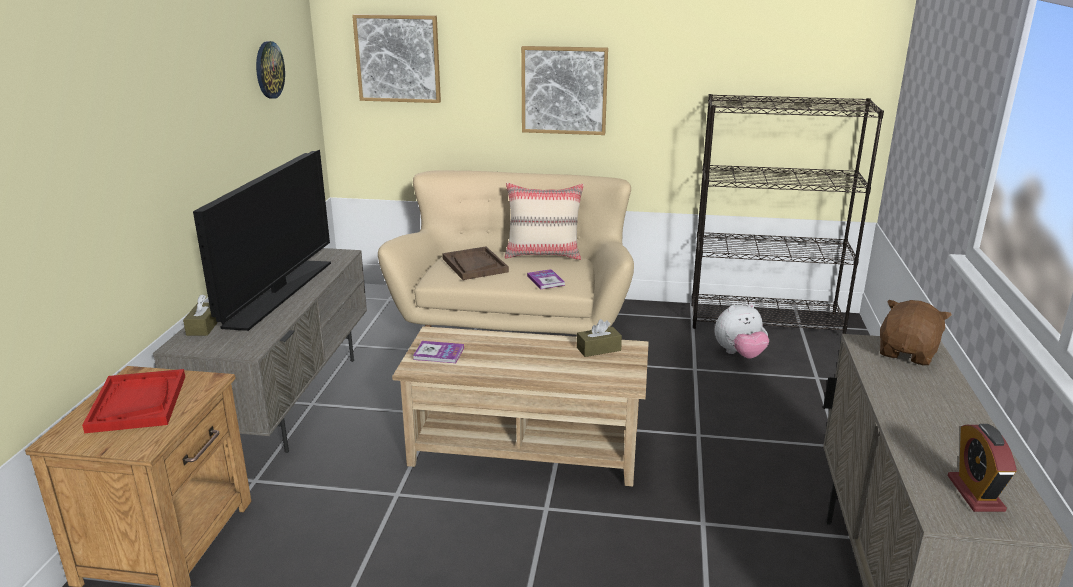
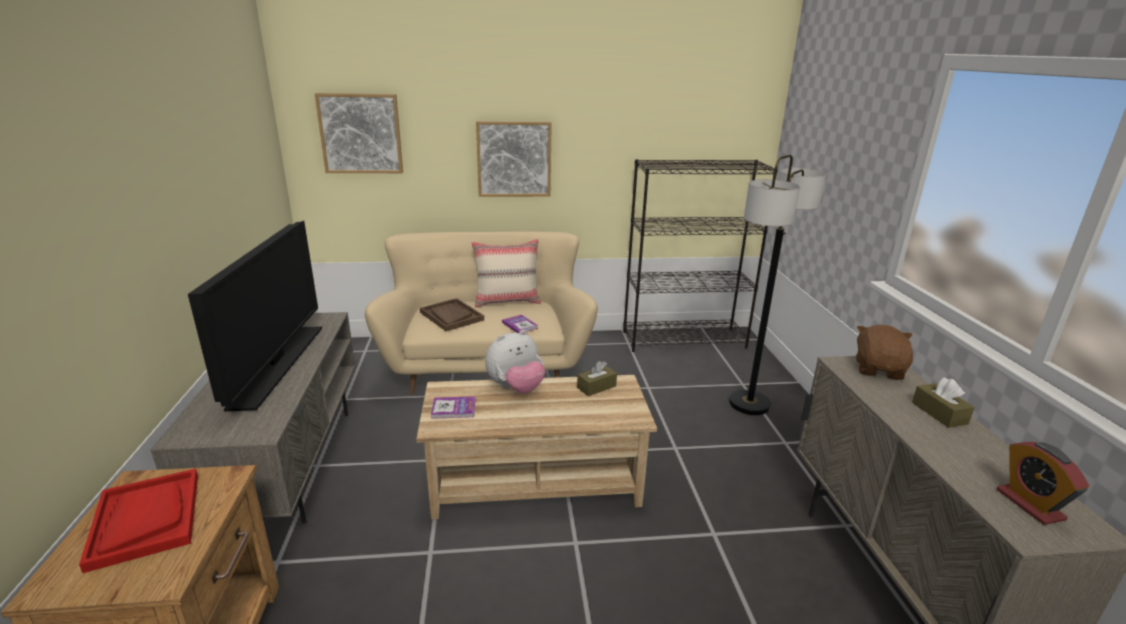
camera: 15 degrees left, 0 degrees up
brown tissue box [183,295,218,336] -> brown tissue box moved to [912,377,975,428]
wall clock [256,41,285,99] -> none
plush toy [715,303,769,358] -> plush toy moved to [485,330,545,394]
none -> floor lamp [729,155,826,415]

